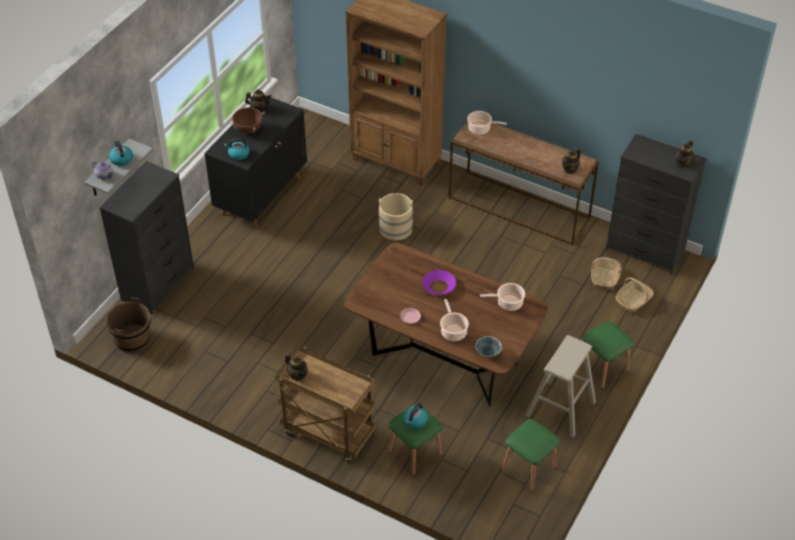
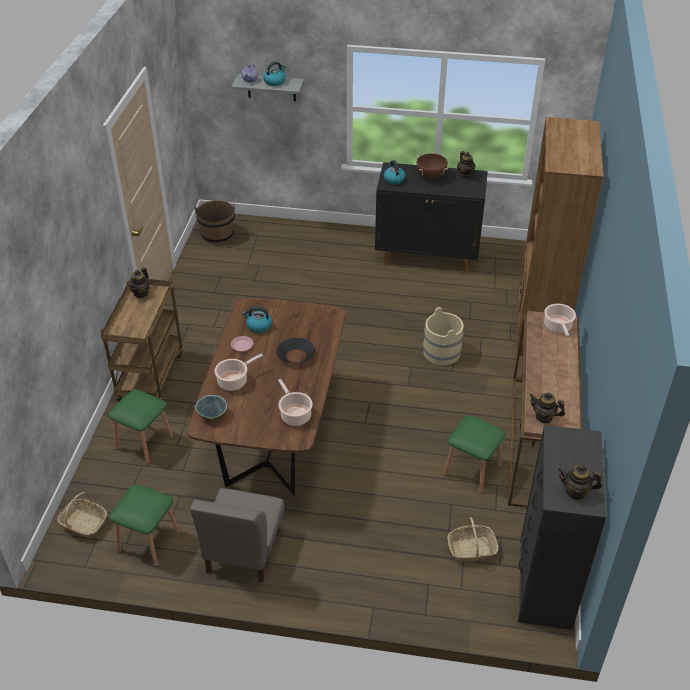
camera: 70 degrees right, 5 degrees down
black dresser [99,161,194,314] -> none
kettle [403,403,428,429] -> kettle moved to [242,306,272,333]
purple bowl [422,270,456,295] -> black bowl [277,338,315,364]
beige stool [526,335,596,438] -> grey chair [190,488,285,583]
green stool [582,321,634,389] -> green stool moved to [443,415,506,493]
basket [616,277,654,312] -> basket moved to [57,492,107,538]

